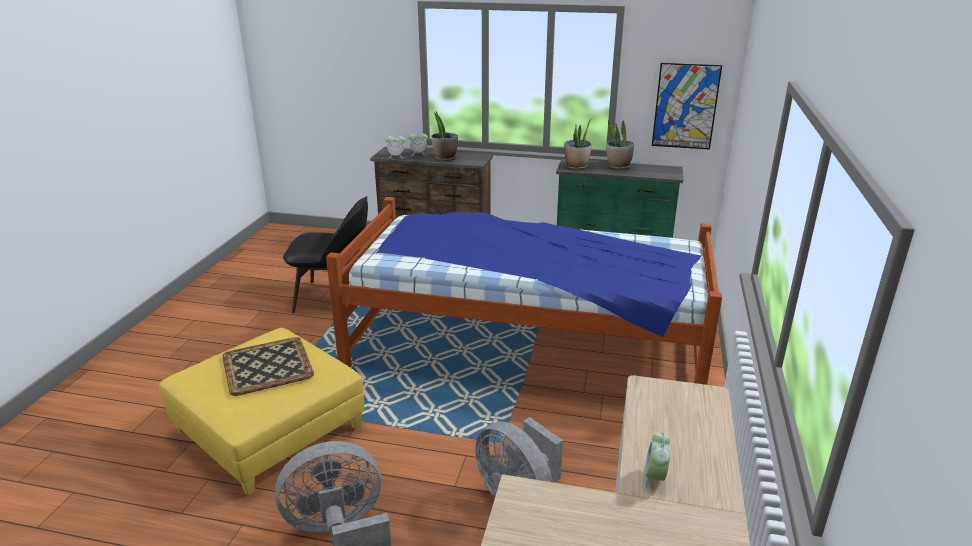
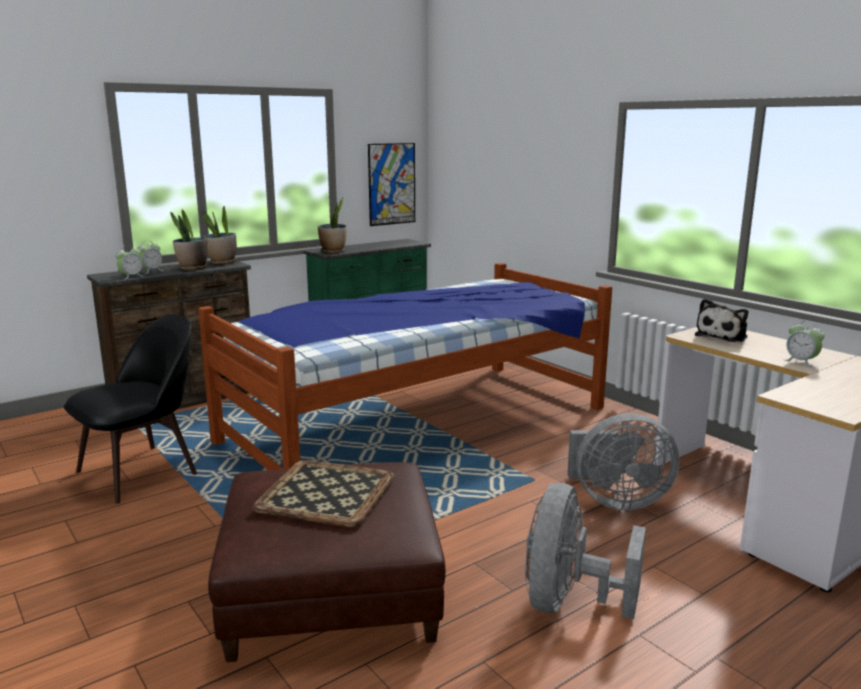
camera: 50 degrees left, 10 degrees down
yellow ottoman [159,328,364,496] -> brown ottoman [208,462,446,662]
potted plant [607,120,634,169] -> potted plant moved to [203,205,237,264]
none -> plush toy [695,298,748,342]

